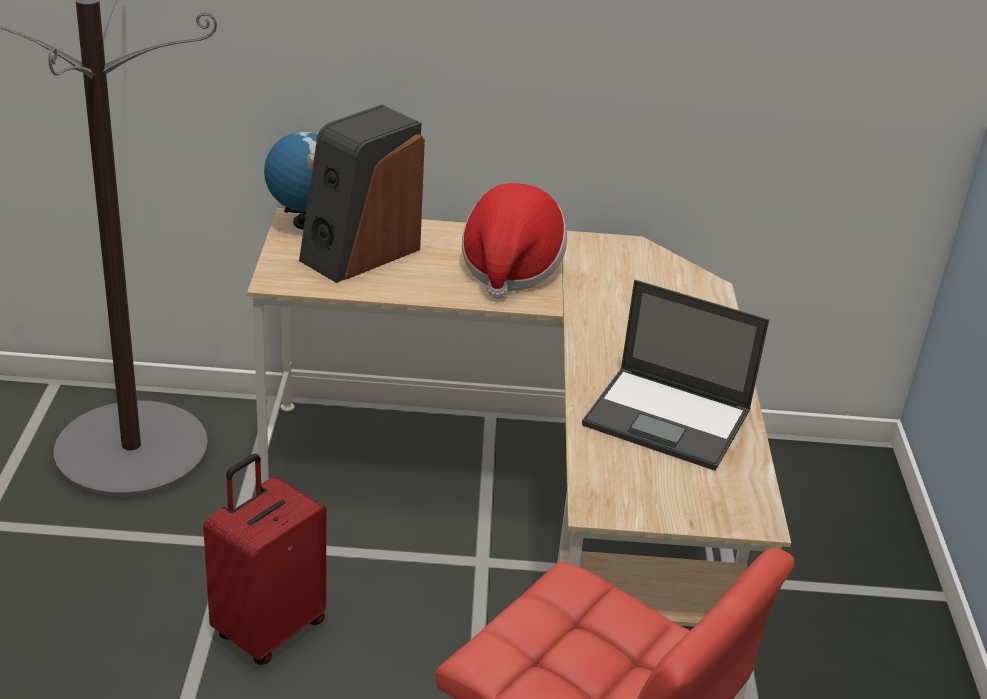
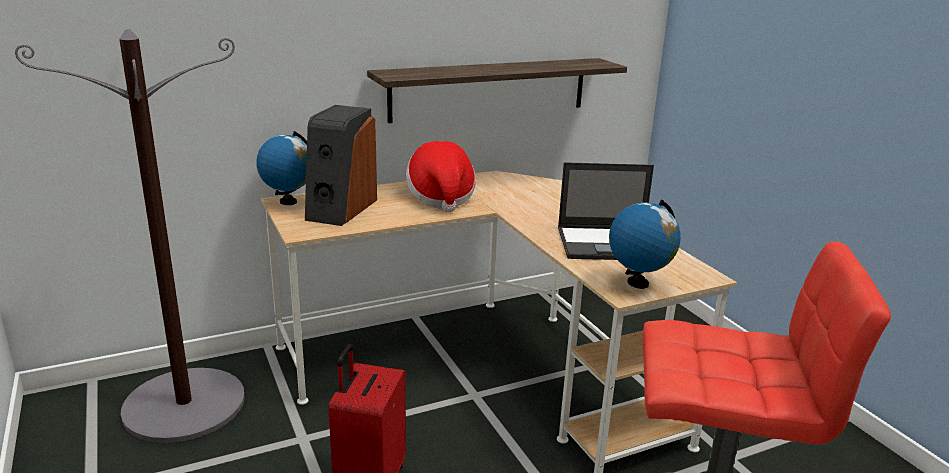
camera: 25 degrees left, 10 degrees down
none -> shelf [367,58,627,123]
none -> globe [609,200,681,289]

